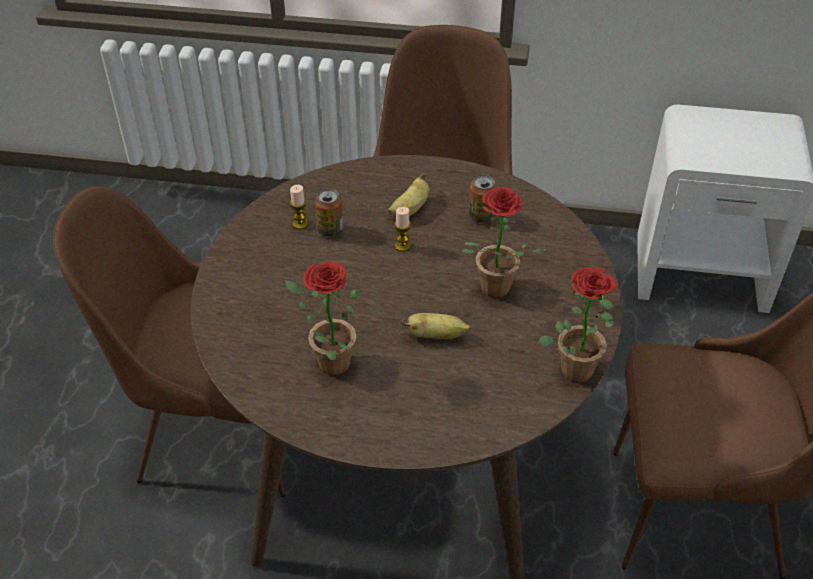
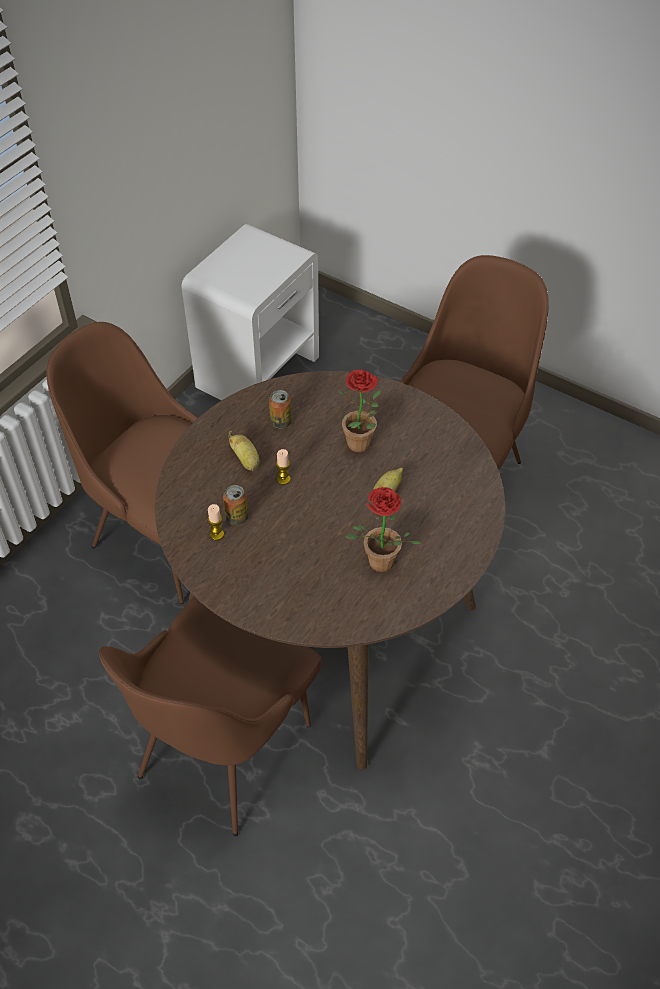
camera: 65 degrees left, 5 degrees up
potted plant [539,267,617,383] -> none

